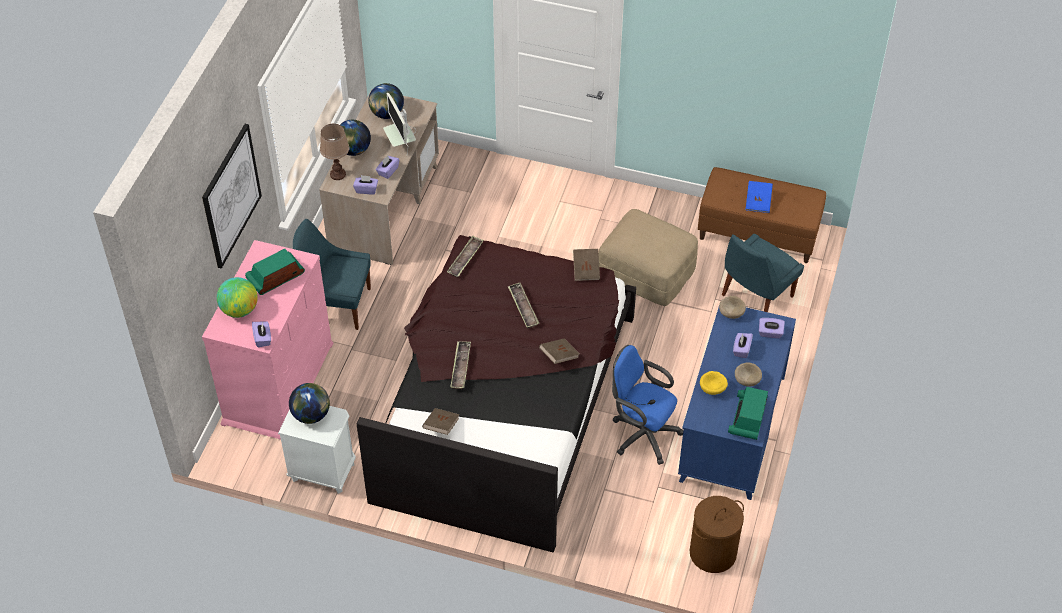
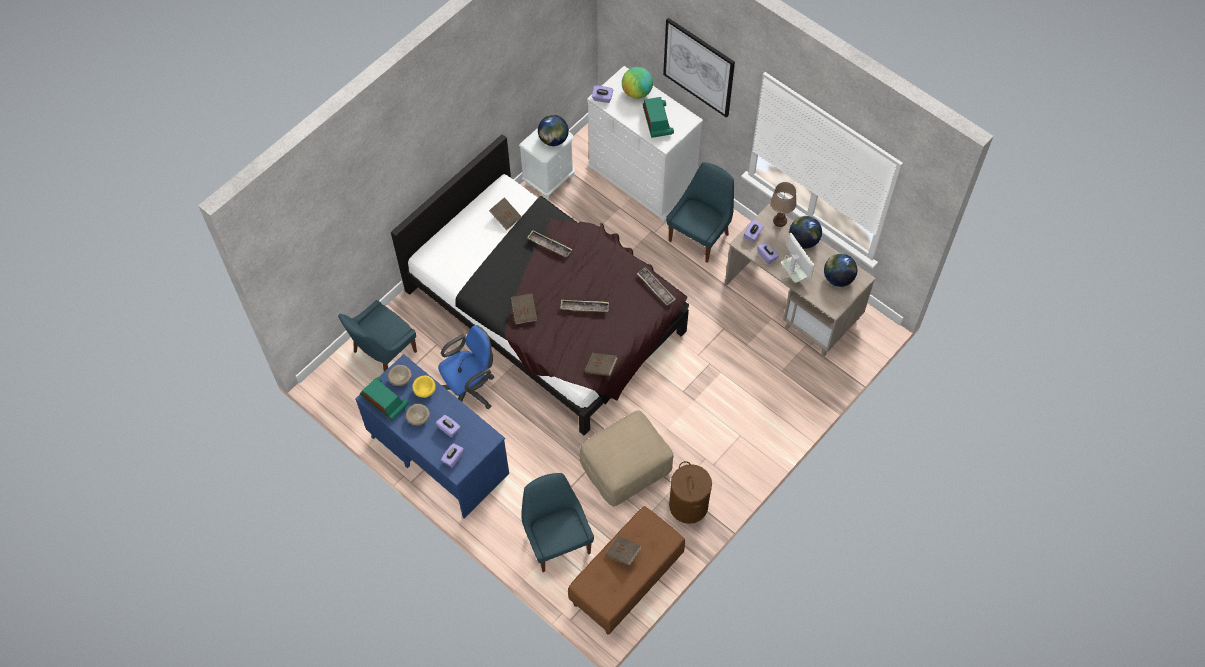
camera: 115 degrees right, 10 degrees up
pink dresser [202,240,333,439] -> white dresser [587,66,703,222]
monitor [383,93,416,153] -> monitor turned 60 degrees clockwise [781,233,815,283]
brown laundry basket [690,496,744,573] -> brown laundry basket moved to [669,461,712,524]
beige bowl [719,296,746,319] -> beige bowl moved to [388,365,412,386]
blue book [746,181,773,213] -> brown book [605,536,642,566]
none -> blue chair [338,300,417,372]

